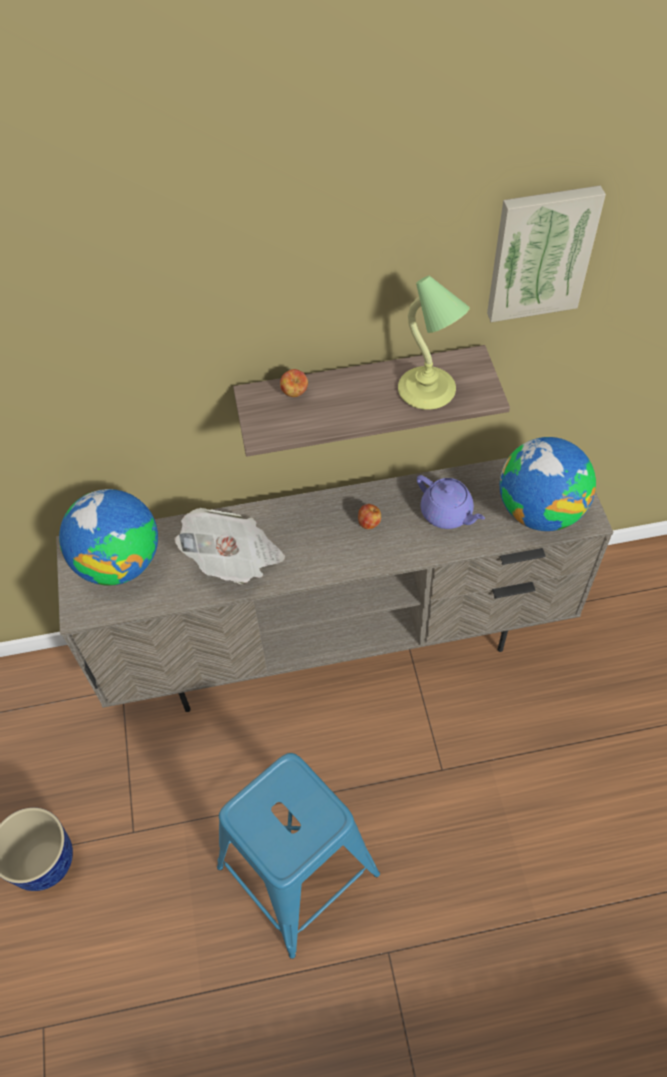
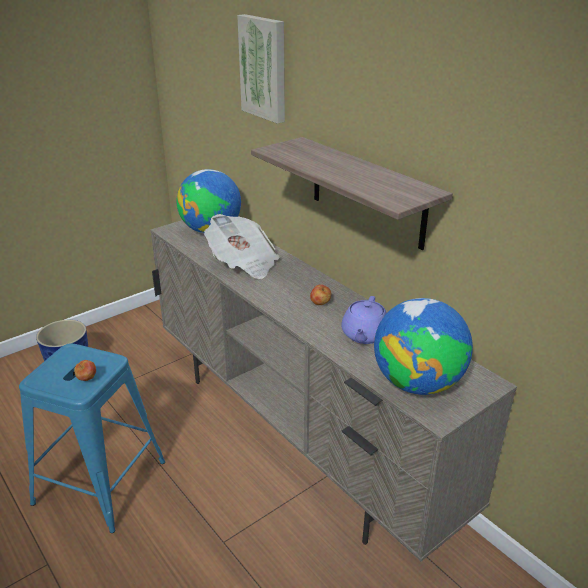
camera: 60 degrees right, 25 degrees down
apple [280,369,308,397] -> apple moved to [74,360,96,381]
table lamp [398,275,470,410] -> none
picture [487,185,606,322] -> picture moved to [237,14,285,124]

